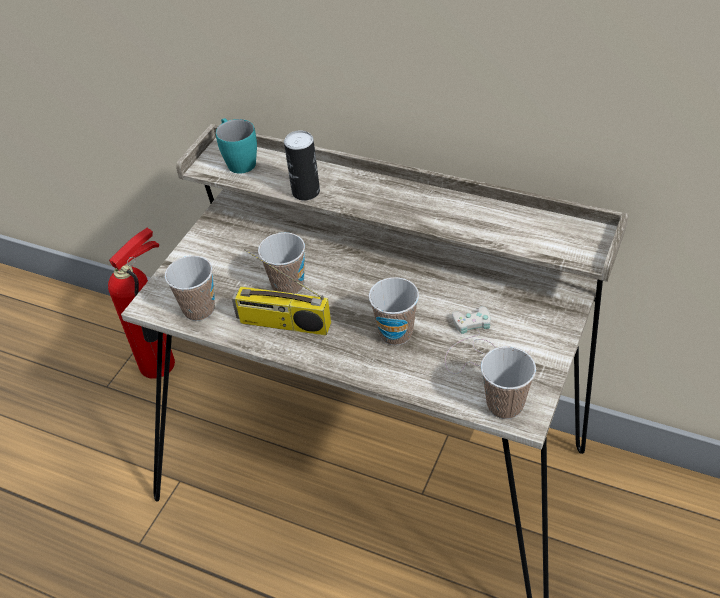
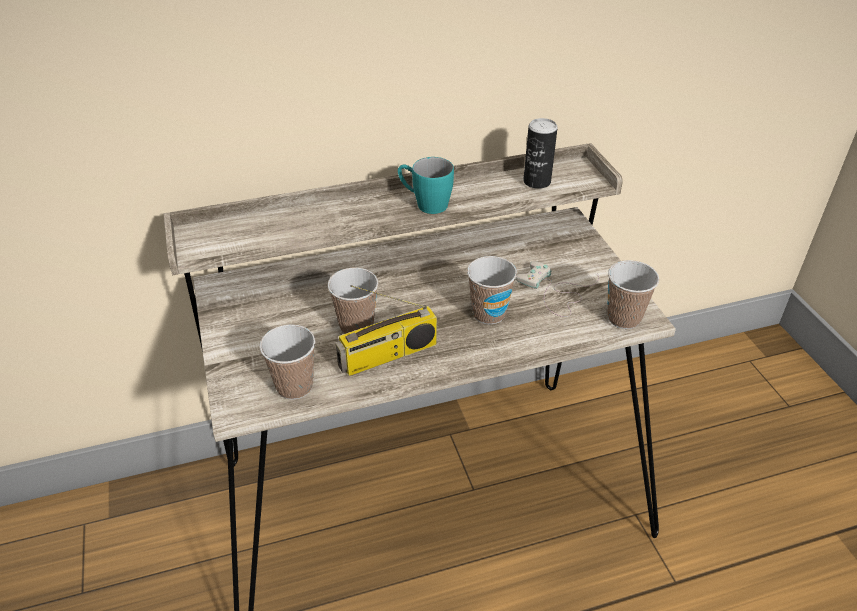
camera: 45 degrees left, 5 degrees down
fire extinguisher [108,228,175,379] -> none
turquoise mug [216,118,257,174] -> turquoise mug moved to [398,157,454,214]
can [284,131,320,200] -> can moved to [523,118,558,189]

